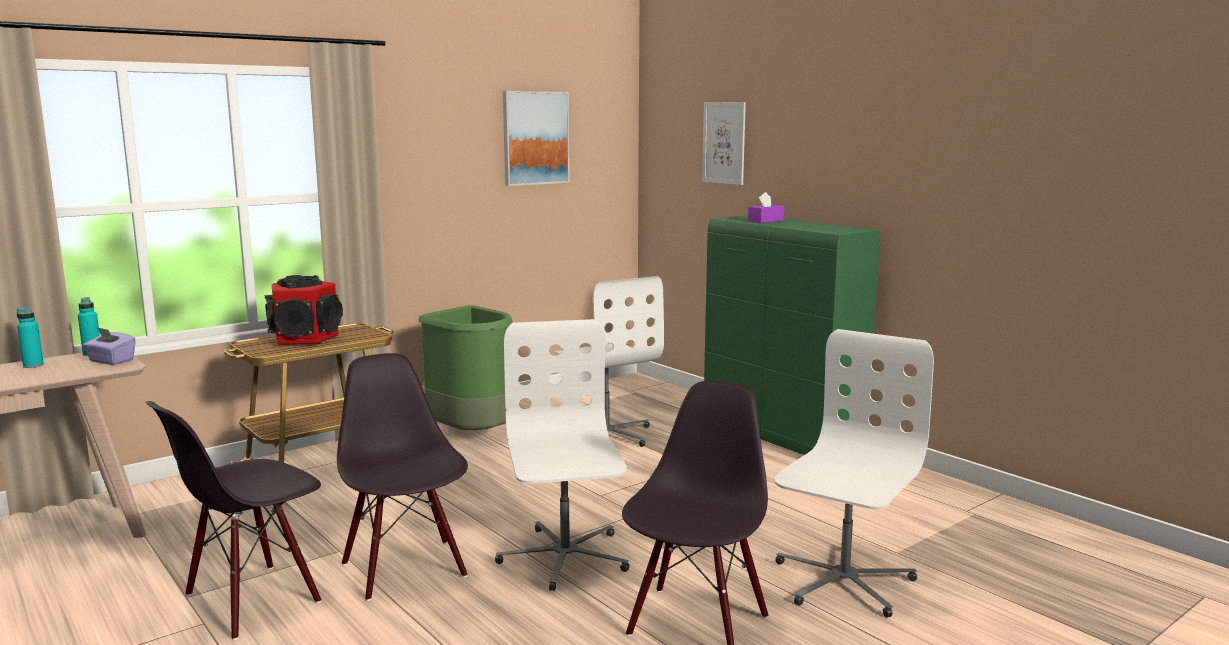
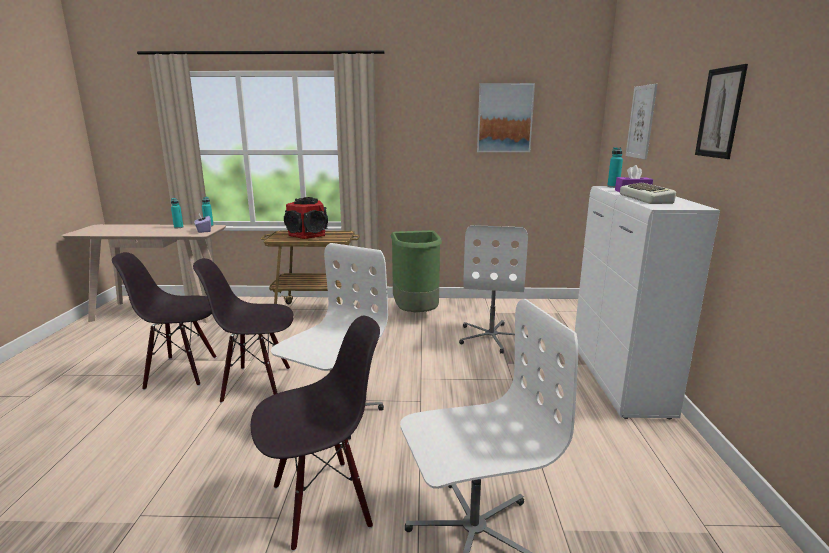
camera: 40 degrees right, 5 degrees up
black chair [337,353,468,601] -> black chair turned 105 degrees counterclockwise [193,258,294,403]
green cabinet [704,215,881,455] -> white cabinet [575,186,720,419]
none -> turquoise bottle [607,147,623,188]
none -> keyboard [620,183,676,204]
none -> picture [695,64,748,159]

